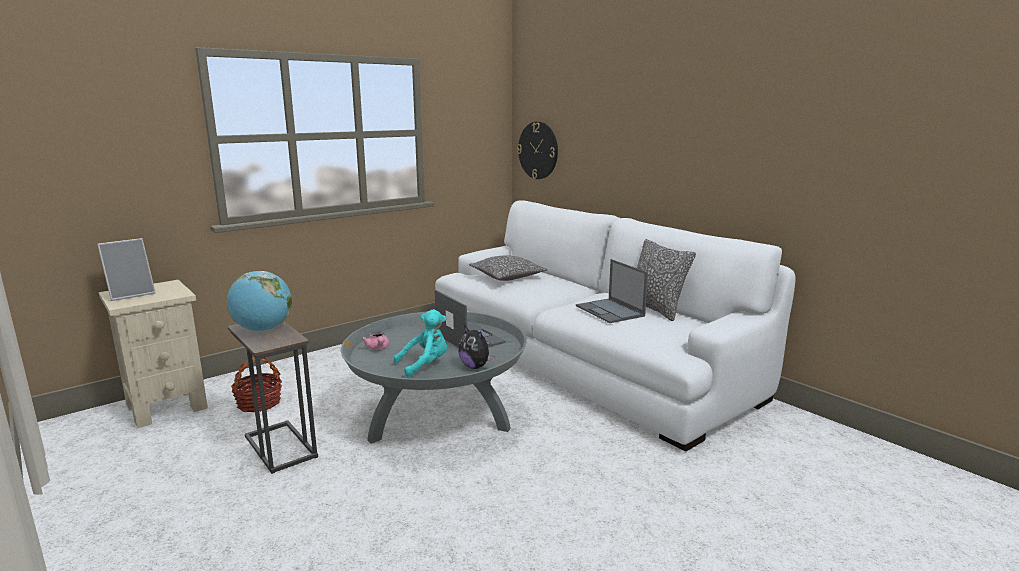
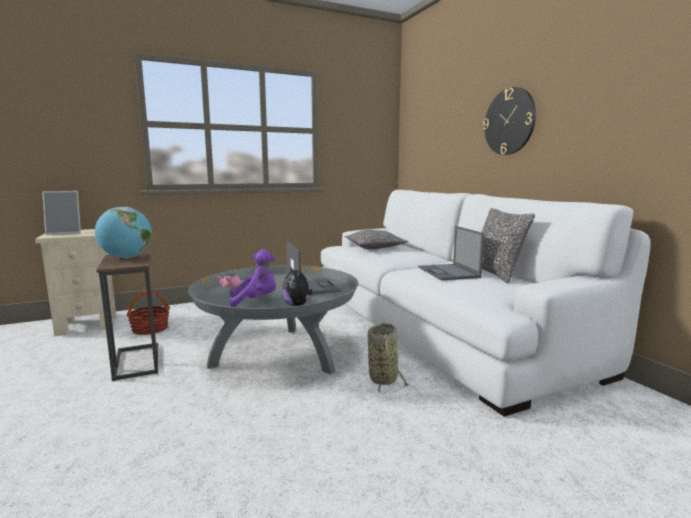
camera: 15 degrees right, 5 degrees down
turquoise plush toy [394,309,447,377] -> purple plush toy [229,249,276,307]
wall clock [517,122,558,179] -> wall clock moved to [483,87,536,155]
none -> basket [367,323,410,394]

